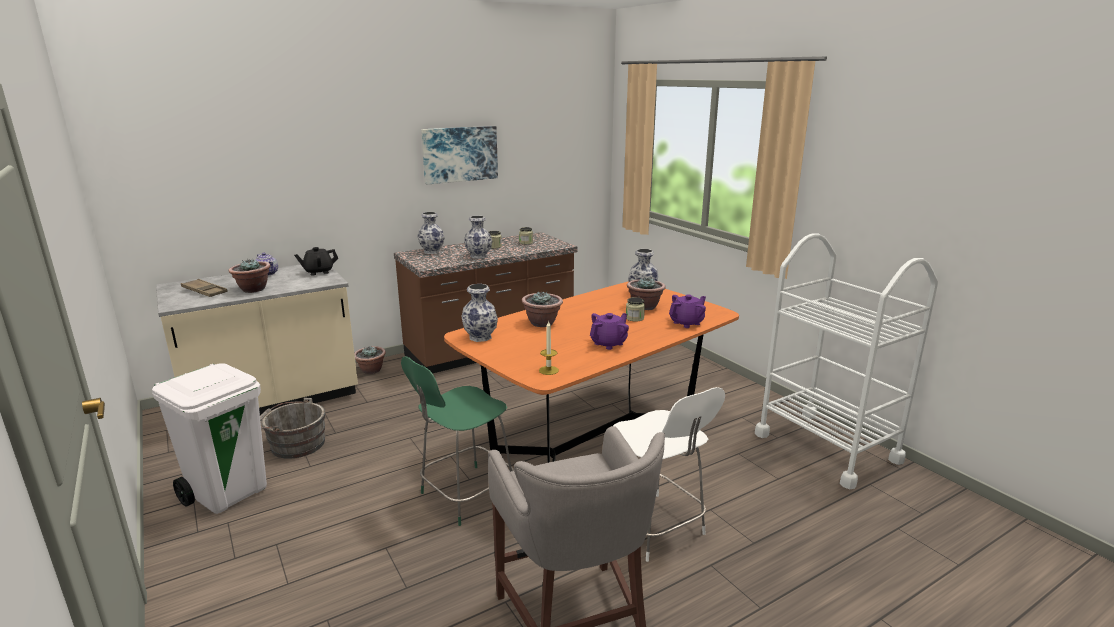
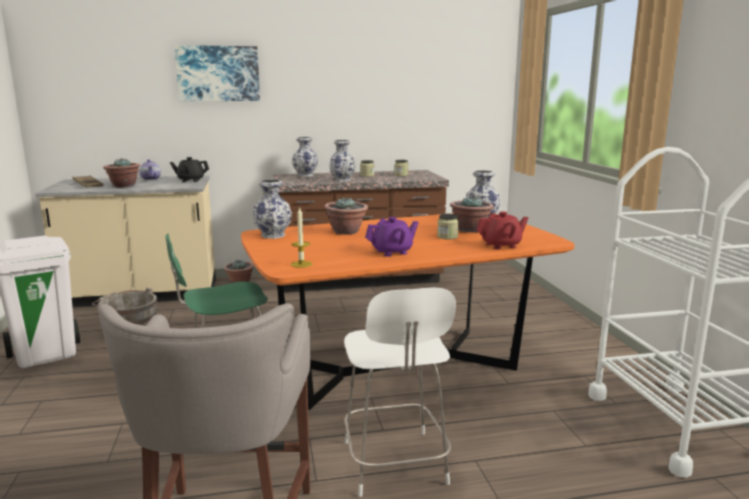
camera: 20 degrees right, 5 degrees down
picture [421,126,498,184] -> picture moved to [174,45,260,101]
purple teapot [669,295,706,328] -> red teapot [476,211,529,249]

